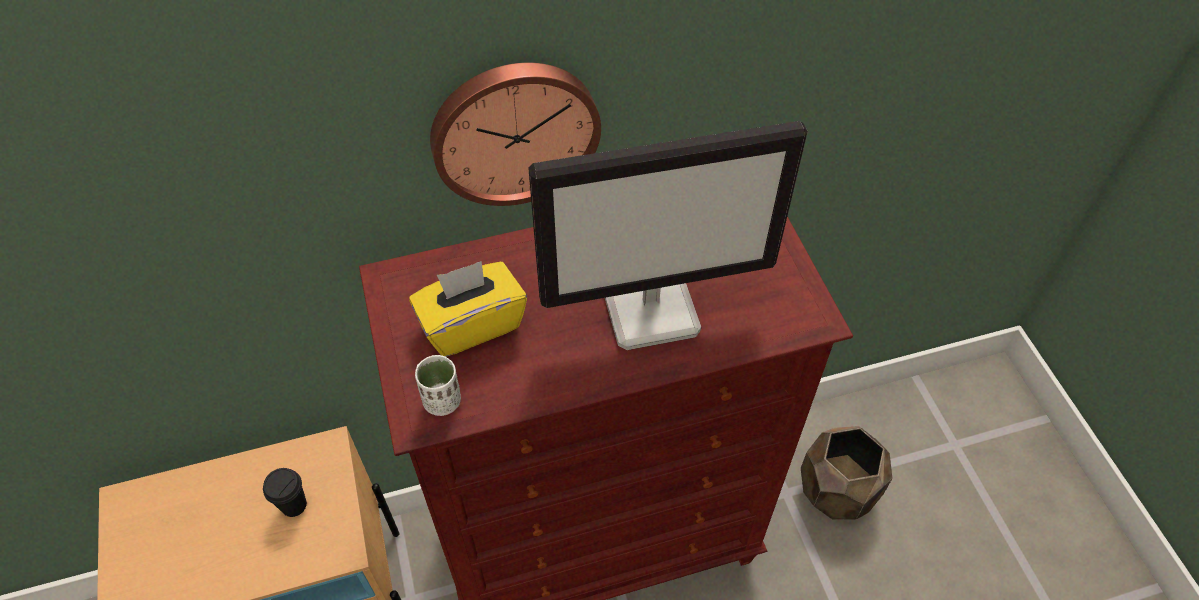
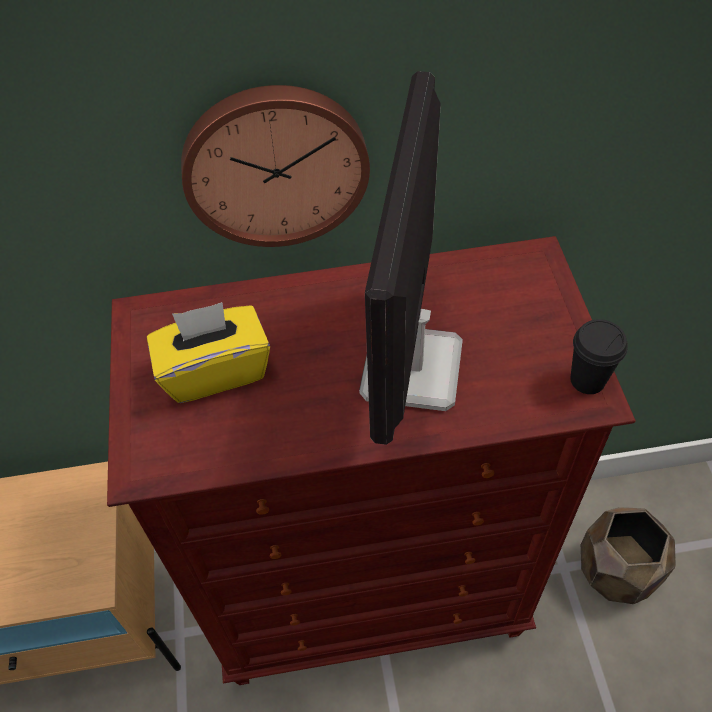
camera: 10 degrees right, 0 degrees up
black cup [263,468,307,517] -> black cup moved to [570,319,628,394]
white cup [415,355,461,416] -> none
monitor [528,121,808,350] -> monitor turned 105 degrees clockwise [359,71,463,445]

